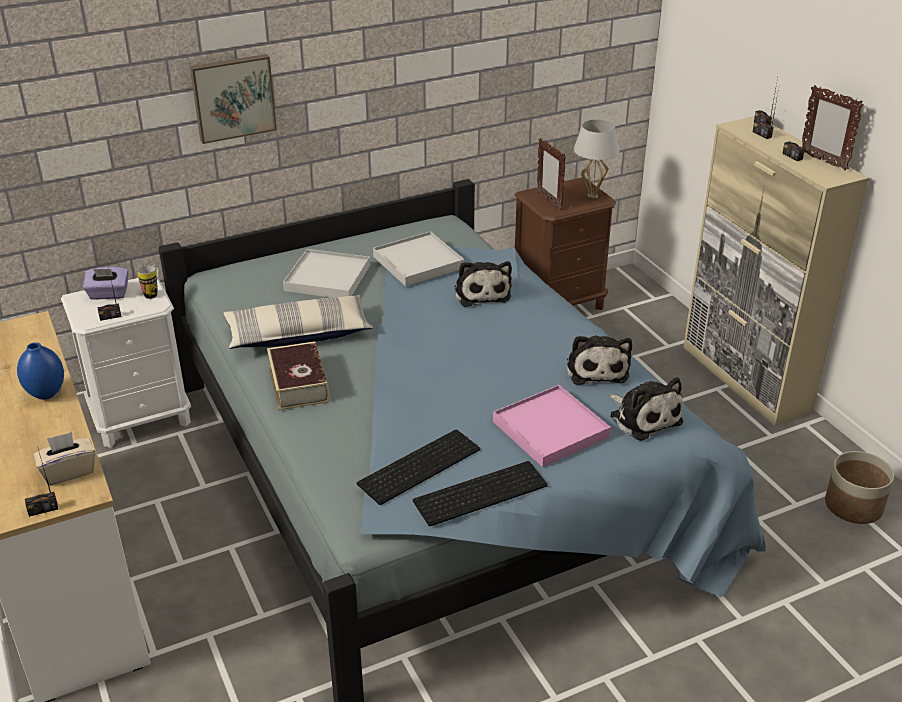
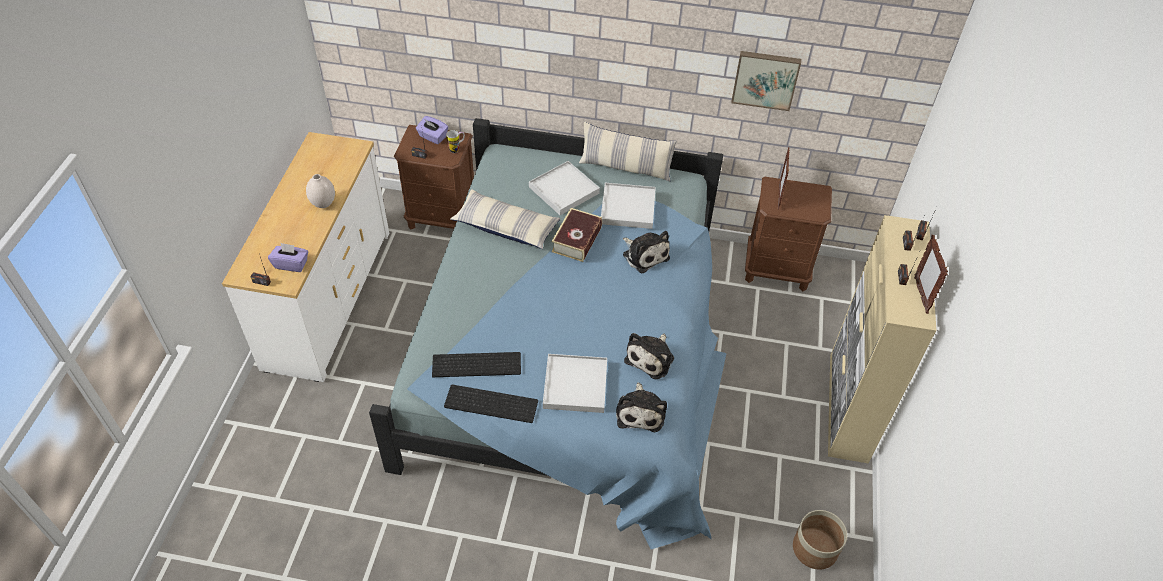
camera: 35 degrees right, 15 degrees up
blue vase [17,342,64,400] -> white vase [306,174,335,208]
beige tissue box [33,432,96,486] -> purple tissue box [268,243,308,272]
white nightstand [61,275,191,448] -> brown nightstand [394,125,474,230]
picture [190,54,277,144] -> picture moved to [731,51,801,111]
book [267,341,330,410] -> book moved to [551,208,602,262]
plush toy [454,261,512,307] -> plush toy turned 60 degrees counterclockwise [623,231,670,273]
pink tray [493,385,611,467] -> white tray [543,354,607,413]
white table lamp [574,120,619,199] -> none
none -> pillow [579,121,677,181]

